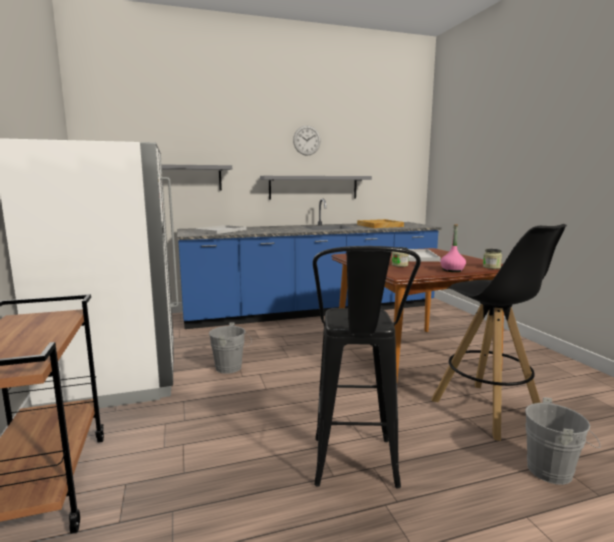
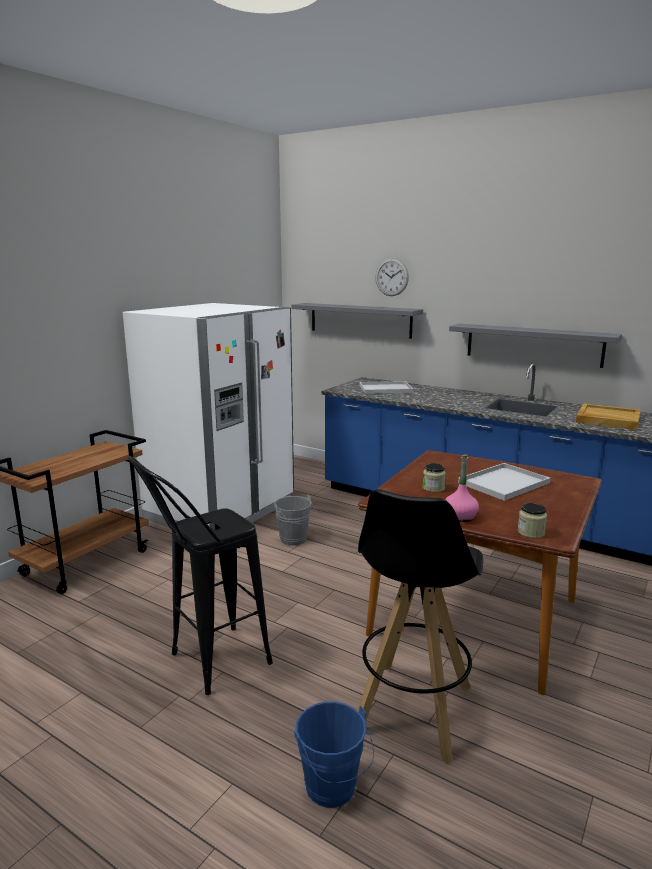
camera: 50 degrees right, 5 degrees up
wall clock [293,126,321,156] -> wall clock moved to [375,258,409,296]
grey bucket [525,397,601,485] -> blue bucket [294,701,374,808]

